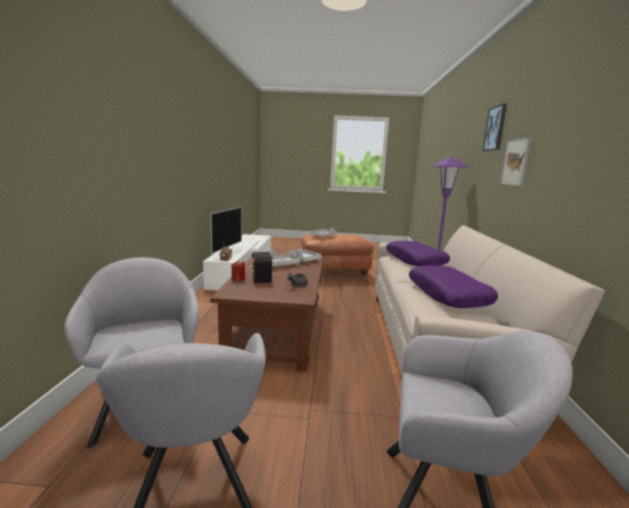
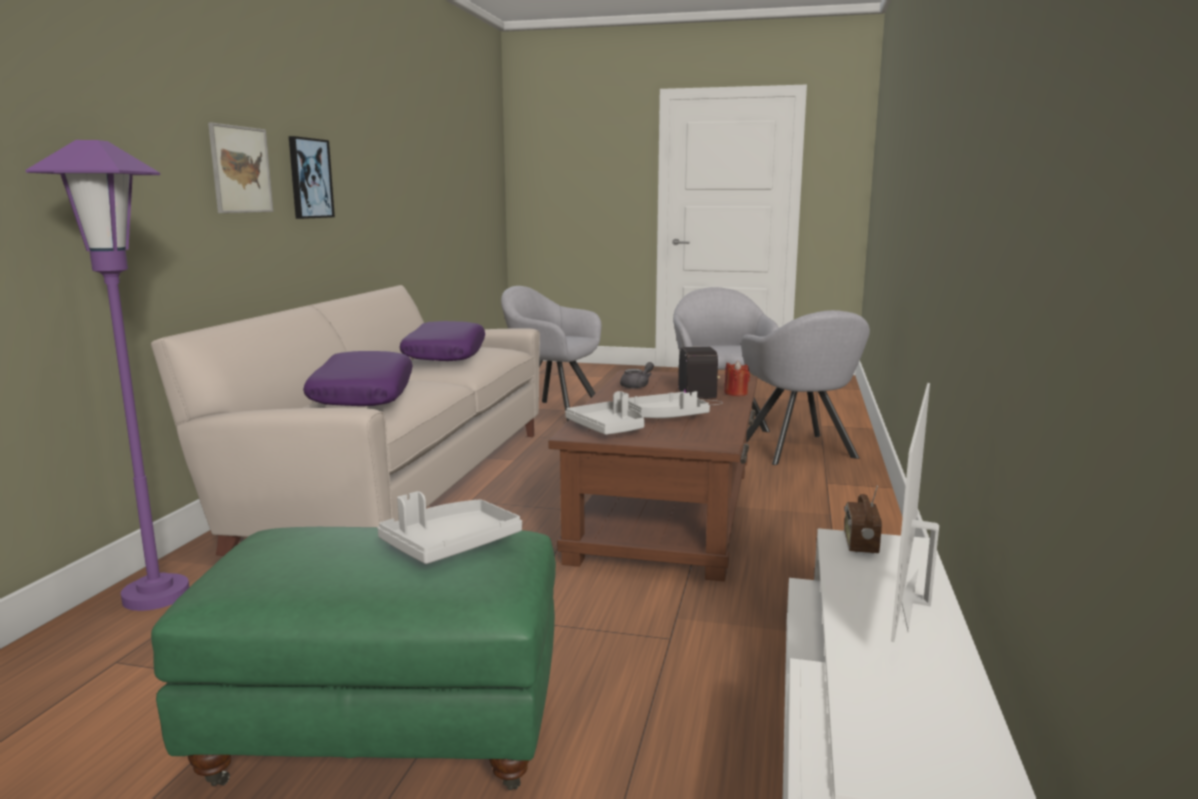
camera: 170 degrees left, 0 degrees up
brown ottoman [301,234,373,280] -> green ottoman [151,527,556,790]
picture [483,103,507,151] -> picture moved to [289,136,335,219]

